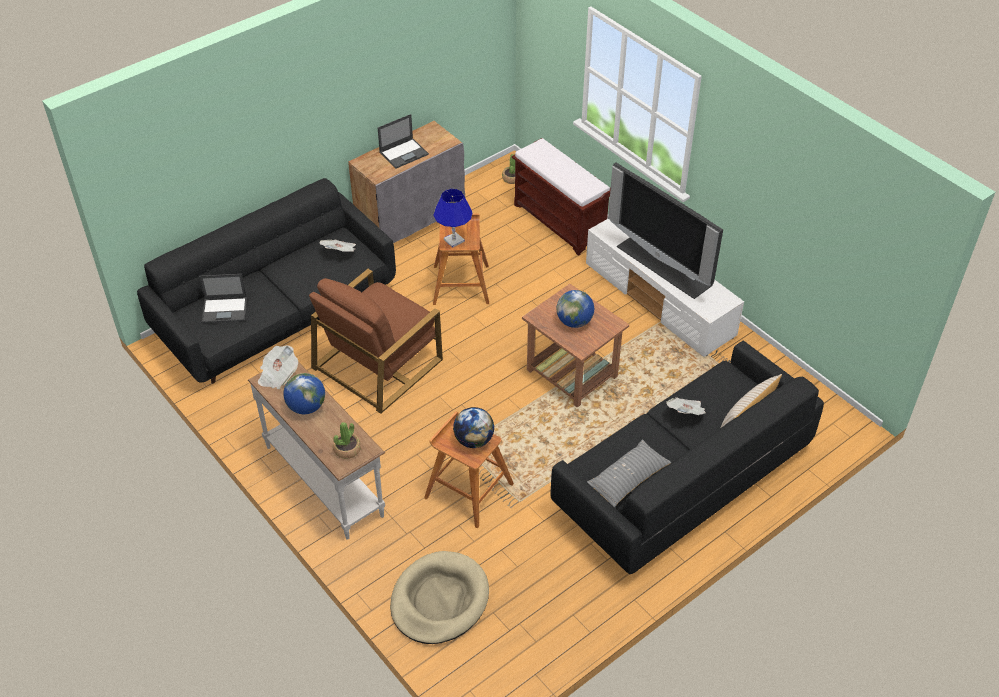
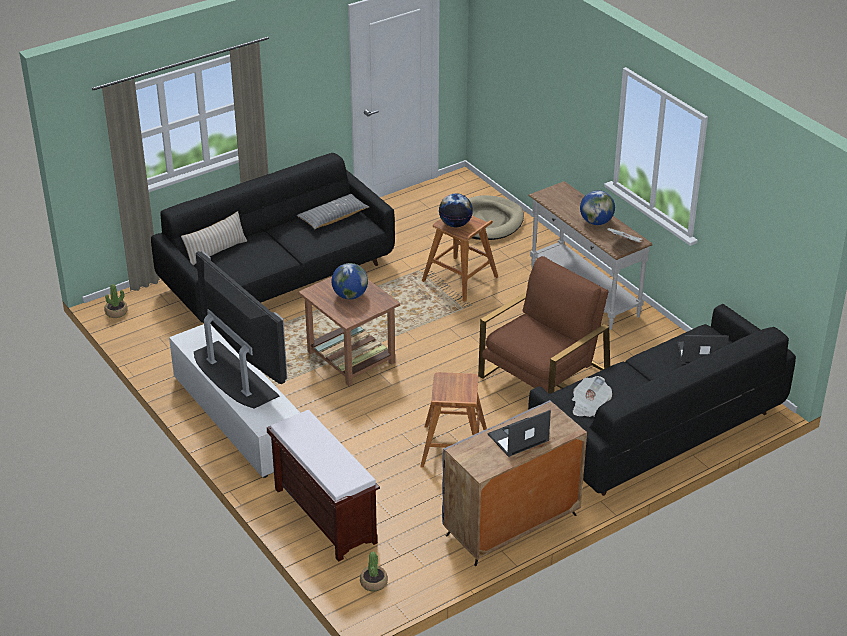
camera: 175 degrees left, 10 degrees down
potted plant [333,422,361,459] -> potted plant moved to [104,284,128,318]
blue table lamp [434,189,473,248] -> none
newspaper [666,397,706,415] -> none

